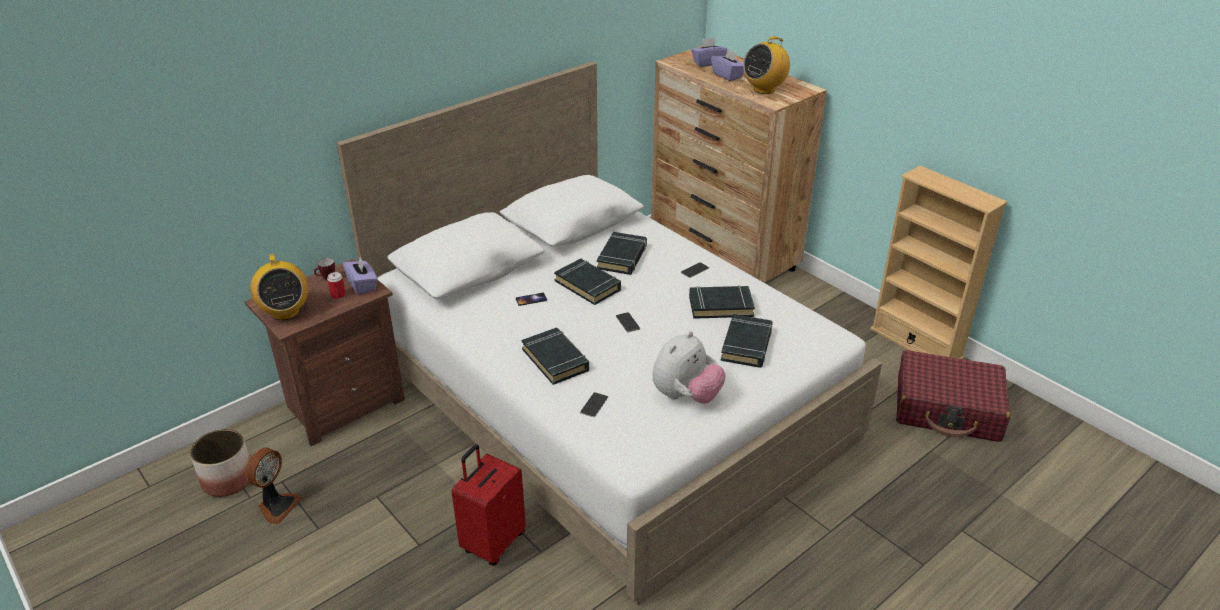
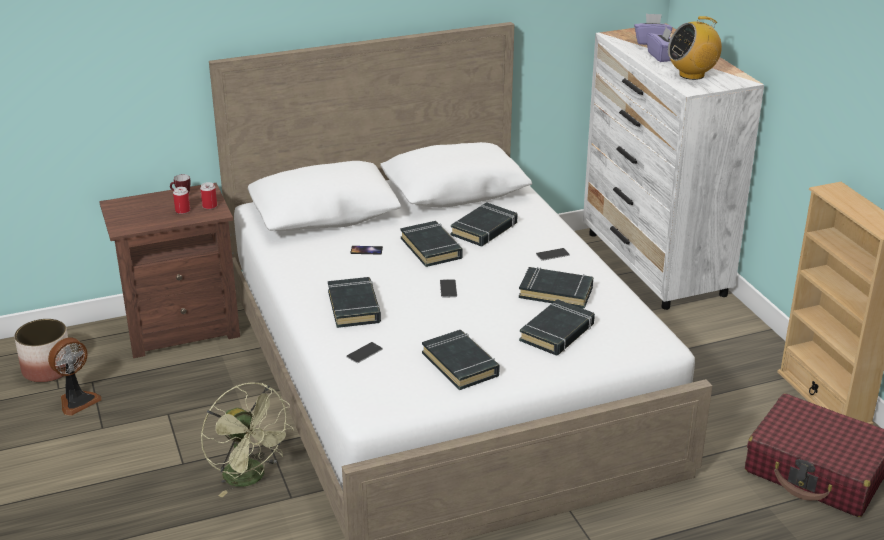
camera: 20 degrees right, 5 degrees down
radio [250,254,309,320] -> none
purple tissue box [343,257,377,295] -> can [200,182,217,209]
red suitcase [452,444,526,566] -> green fan [201,382,294,497]
brown dresser [651,45,827,282] -> white dresser [583,23,764,310]
plush toy [652,331,726,404] -> black book [422,330,500,390]

